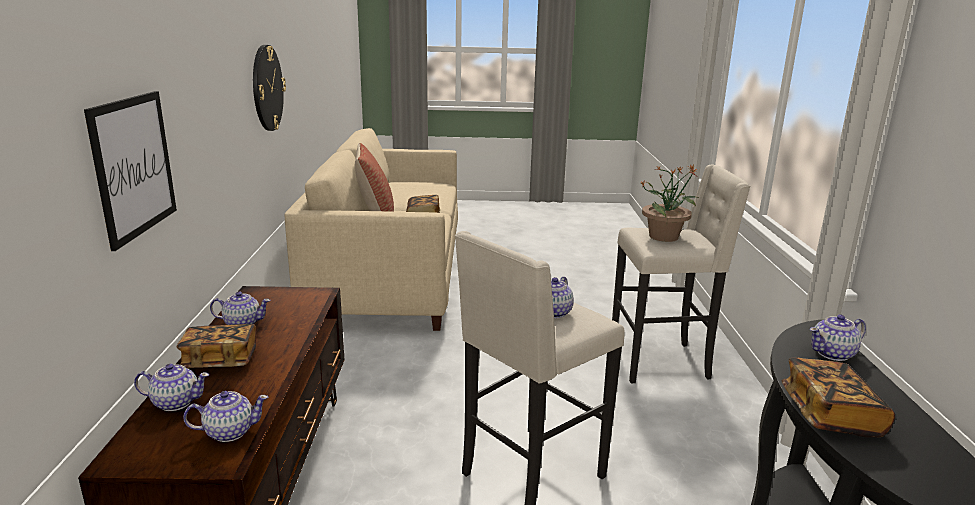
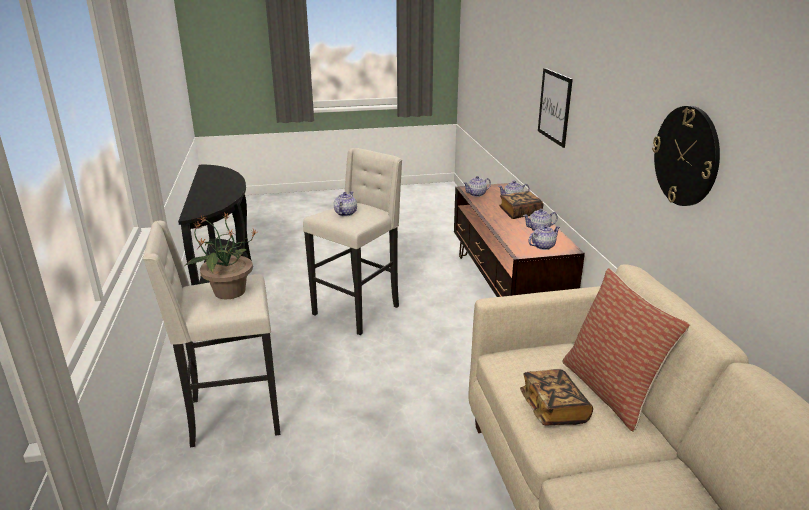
camera: 170 degrees right, 5 degrees up
book [781,358,895,438] -> none
teapot [810,314,866,361] -> teapot moved to [528,225,560,250]

